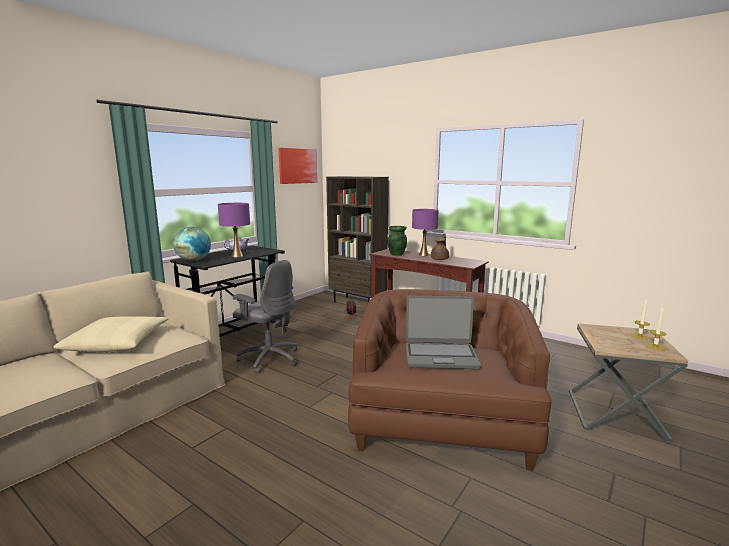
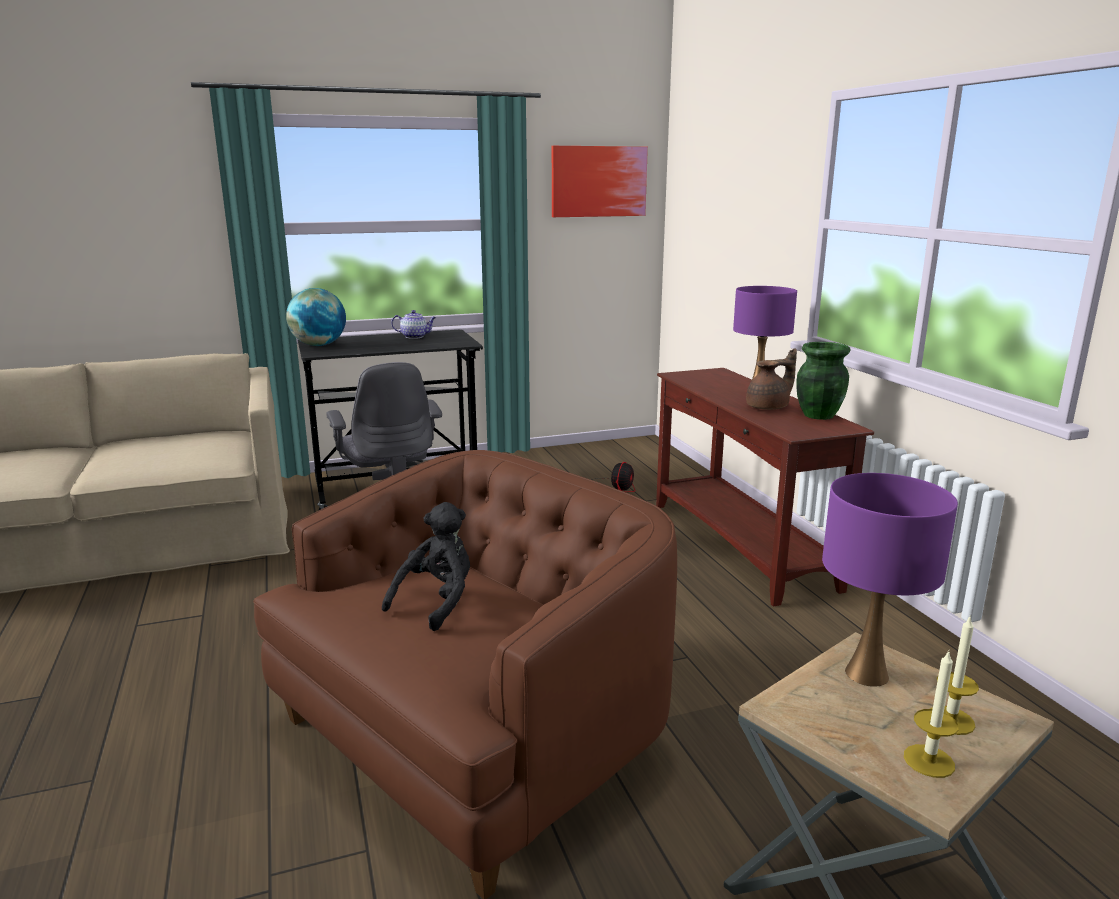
camera: 35 degrees right, 5 degrees up
beige pillow [53,316,169,352] -> none
purple table lamp [218,203,250,257] -> purple table lamp moved to [822,473,958,687]
brown bookcase [326,176,389,302] -> none
green vase [387,226,407,256] -> green vase moved to [796,342,850,420]
laptop [406,296,481,369] -> black plush toy [382,502,470,631]

